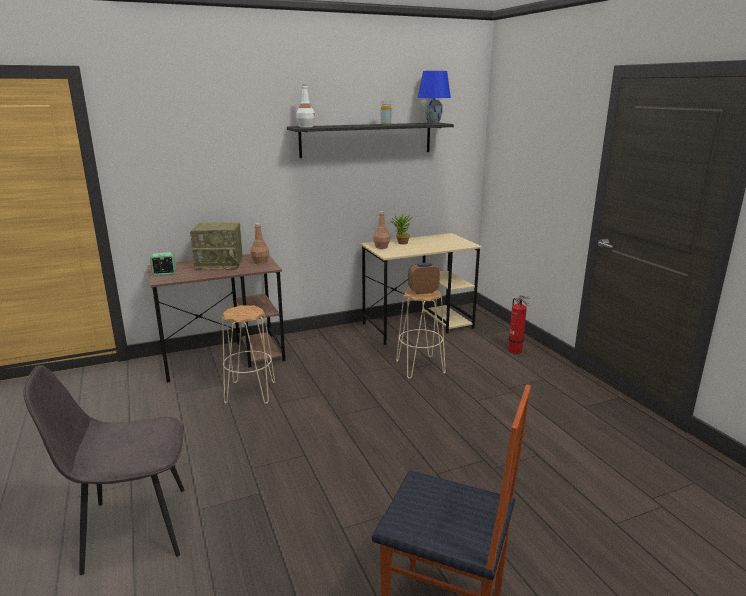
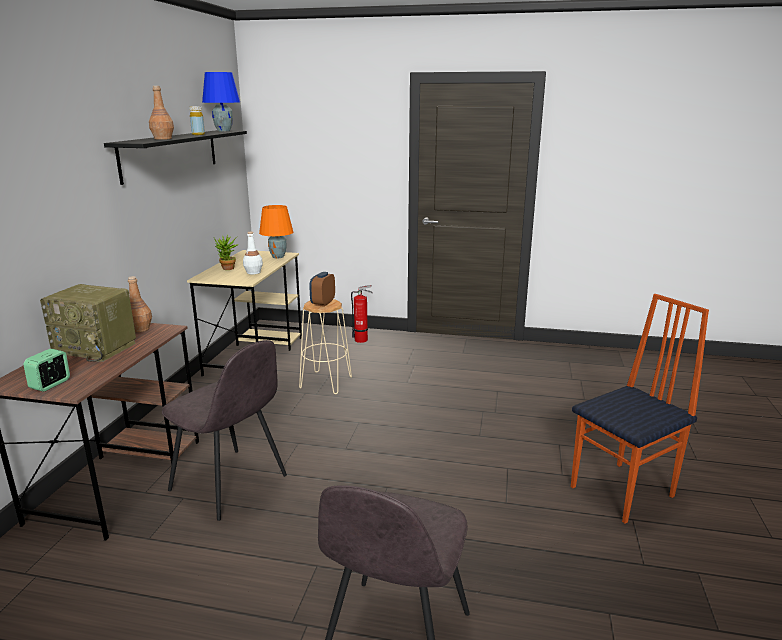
camera: 55 degrees left, 0 degrees up
radio [190,222,243,271] -> radio turned 75 degrees clockwise [40,284,136,362]
beige stool [222,305,275,404] -> grey chair [162,340,287,521]
white bottle [296,84,315,128] -> white bottle moved to [243,232,263,274]
brown bottle [373,211,390,249] -> brown bottle moved to [149,86,174,140]
none -> orange table lamp [259,205,294,258]

